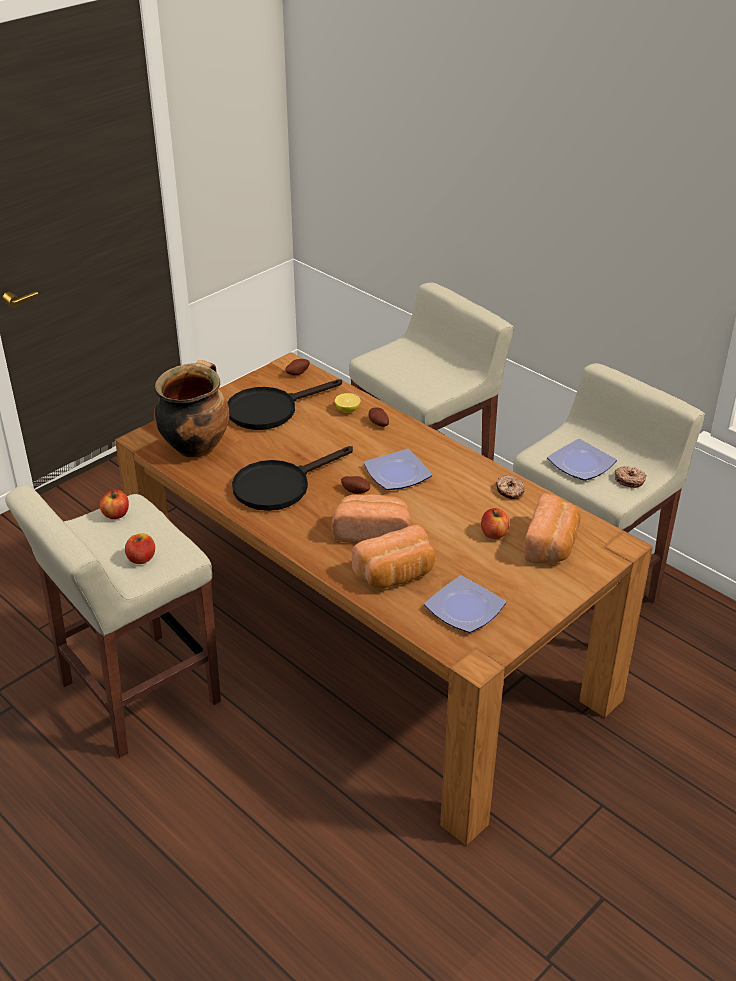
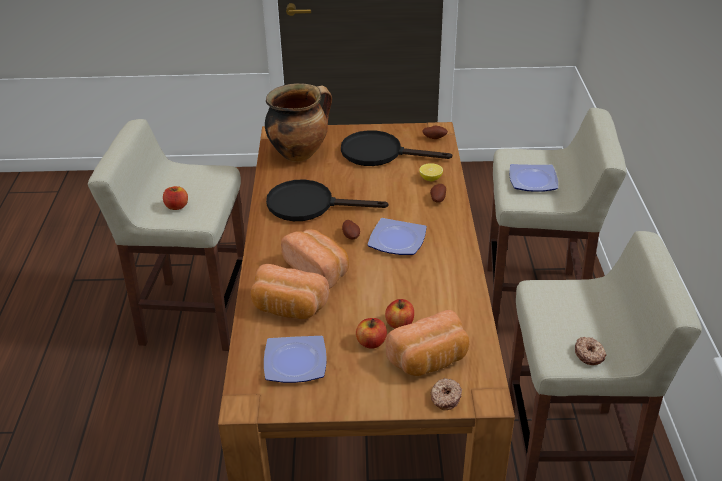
camera: 45 degrees right, 0 degrees up
apple [100,490,129,519] -> apple moved to [356,318,387,349]
donut [496,475,525,499] -> donut moved to [430,378,462,410]
plate [547,439,617,481] -> plate moved to [509,164,558,192]

